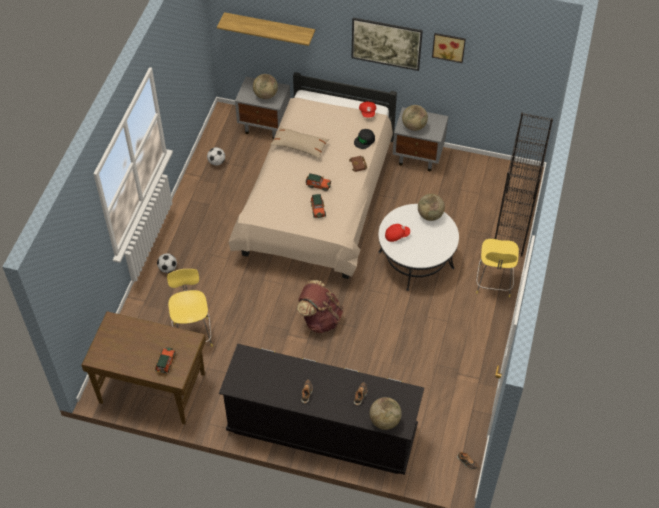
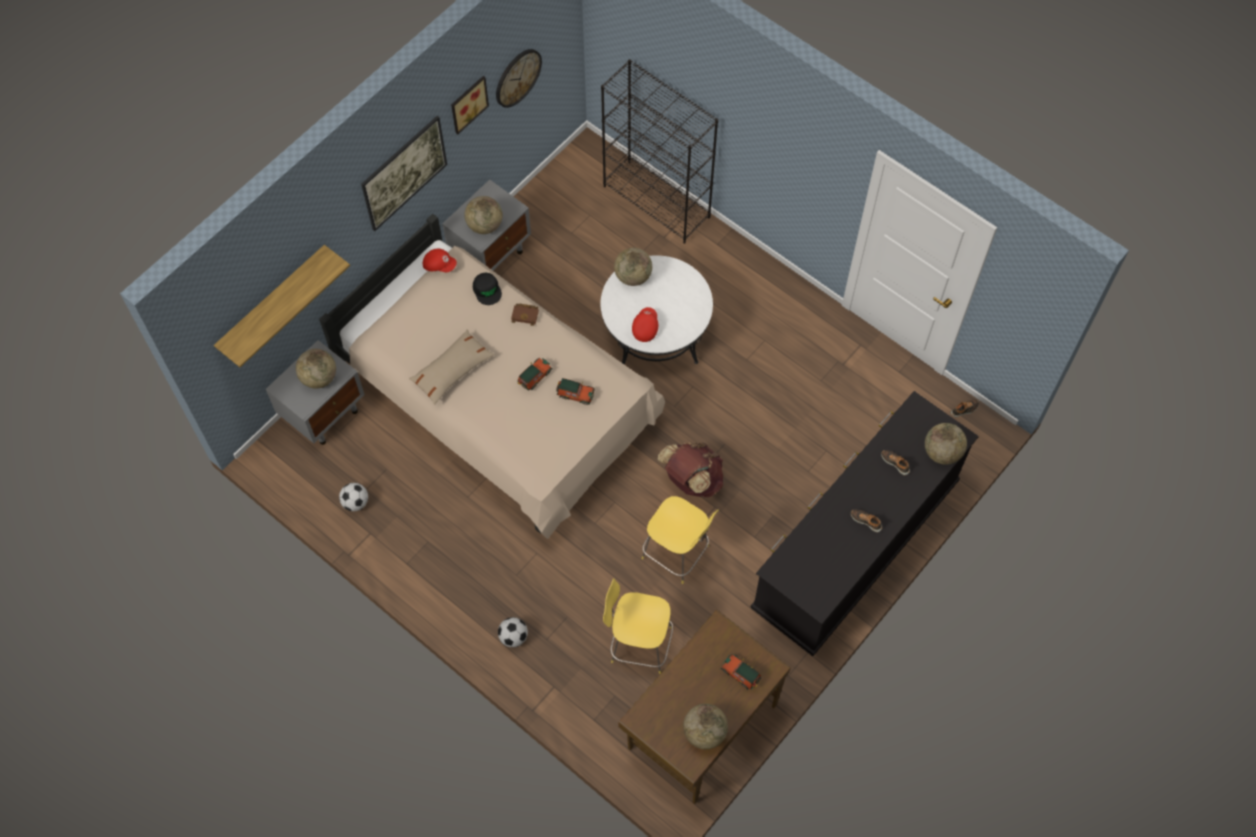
camera: 65 degrees left, 10 degrees up
yellow stool [476,239,519,297] -> yellow stool moved to [642,496,719,584]
none -> wall clock [496,49,542,108]
none -> globe [683,704,728,749]

